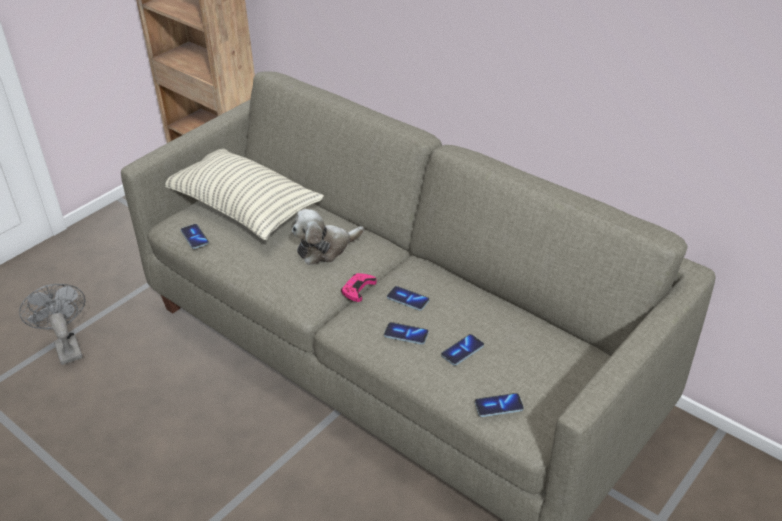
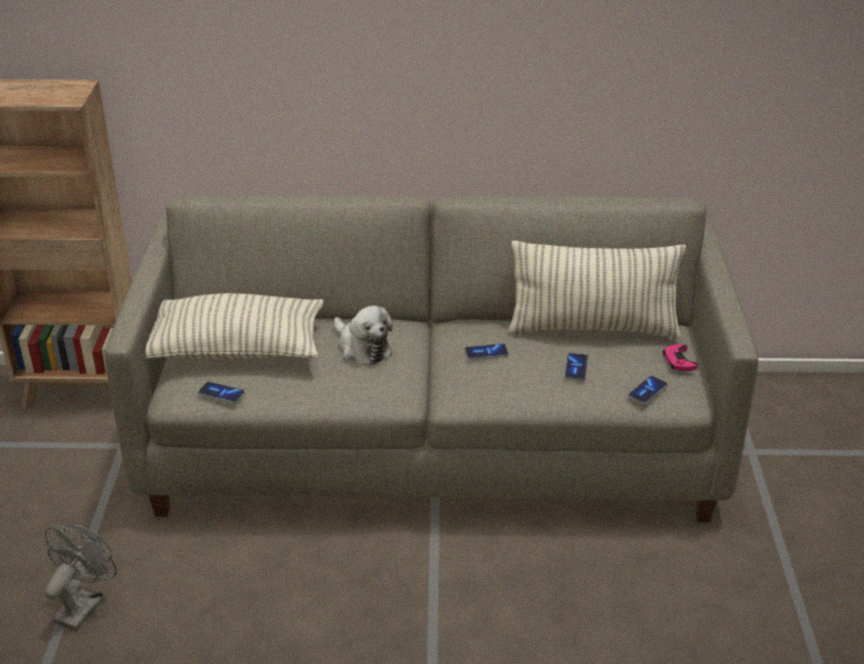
camera: 40 degrees left, 5 degrees down
grey fan [19,284,85,365] -> grey fan turned 90 degrees clockwise [44,524,117,631]
plush toy [292,209,364,265] -> plush toy turned 60 degrees counterclockwise [334,306,393,365]
pink game controller [341,273,377,302] -> pink game controller moved to [663,344,698,371]
phone [384,322,429,345] -> none
none -> pillow [507,241,686,339]

